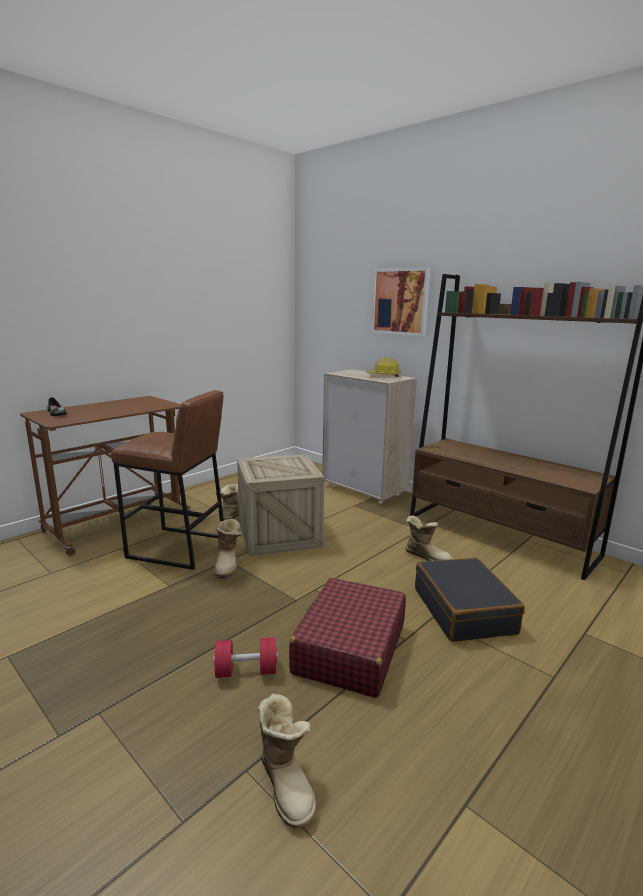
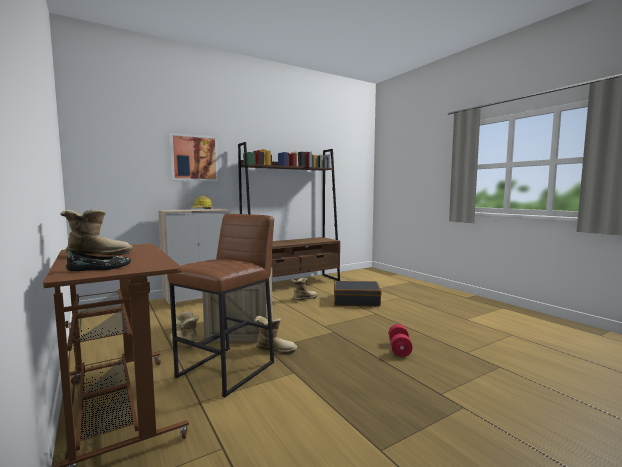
camera: 75 degrees left, 10 degrees down
boot [258,693,316,829] -> boot moved to [60,209,133,255]
red suitcase [289,578,406,698] -> none

